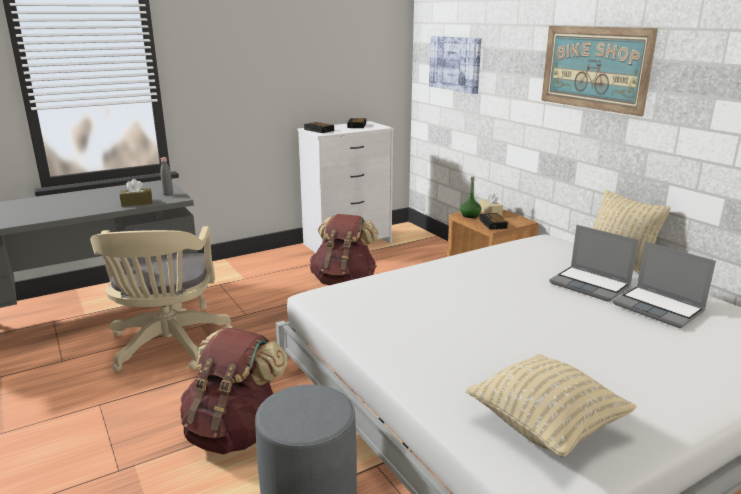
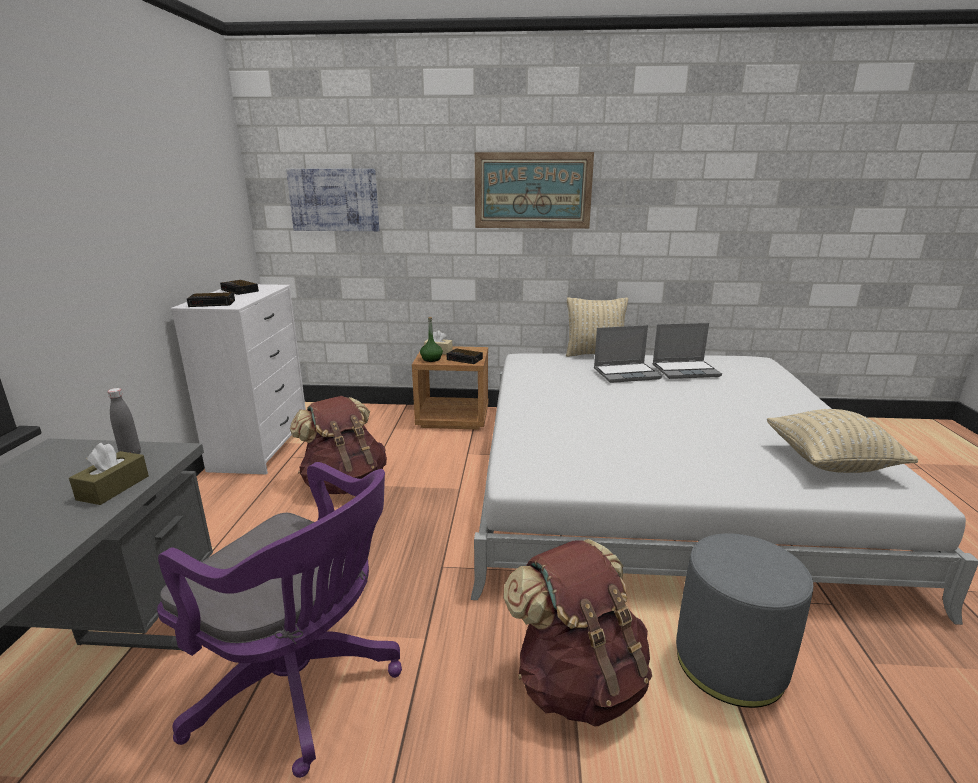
camera: 55 degrees left, 0 degrees up
beige office chair [90,226,232,372] -> purple office chair [157,462,402,778]

